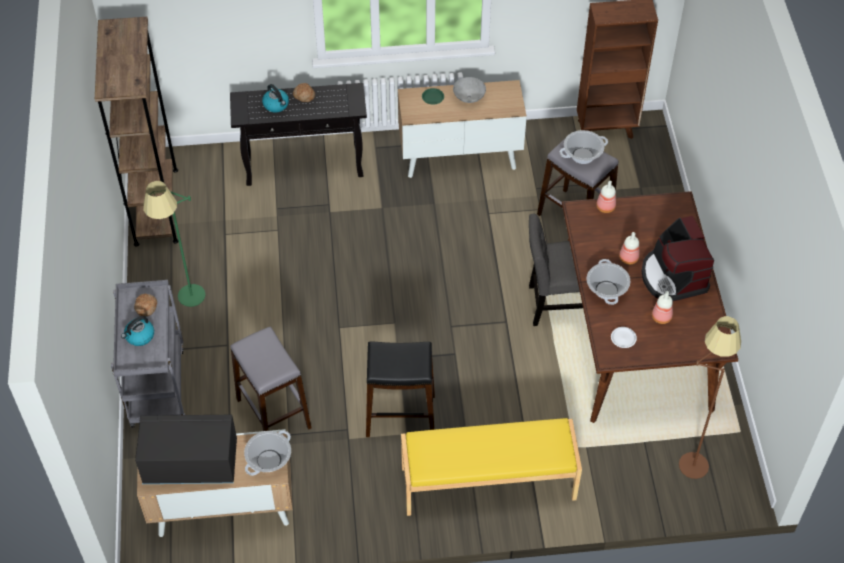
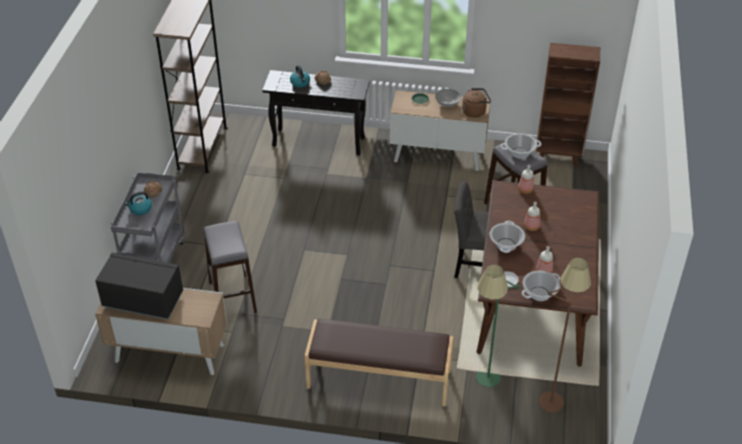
camera: 15 degrees right, 10 degrees down
green floor lamp [143,181,206,307] -> green floor lamp moved to [476,265,520,387]
cooking pot [244,431,291,476] -> cooking pot moved to [522,271,560,301]
black stool [366,342,435,437] -> none
yellow bench [401,418,582,516] -> brown bench [305,319,453,407]
coffee machine [641,216,714,301] -> none
none -> brown kettle [462,88,491,118]

